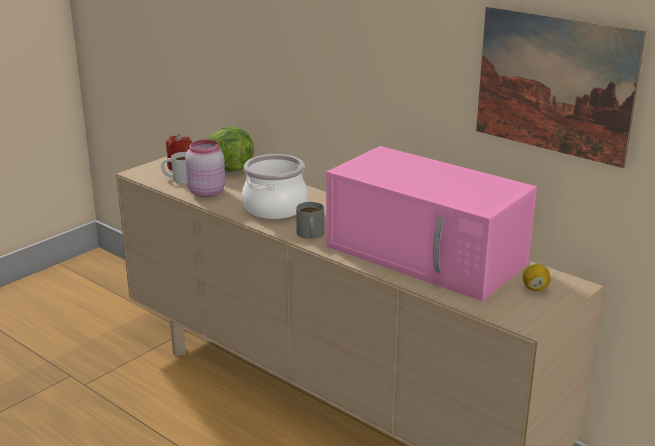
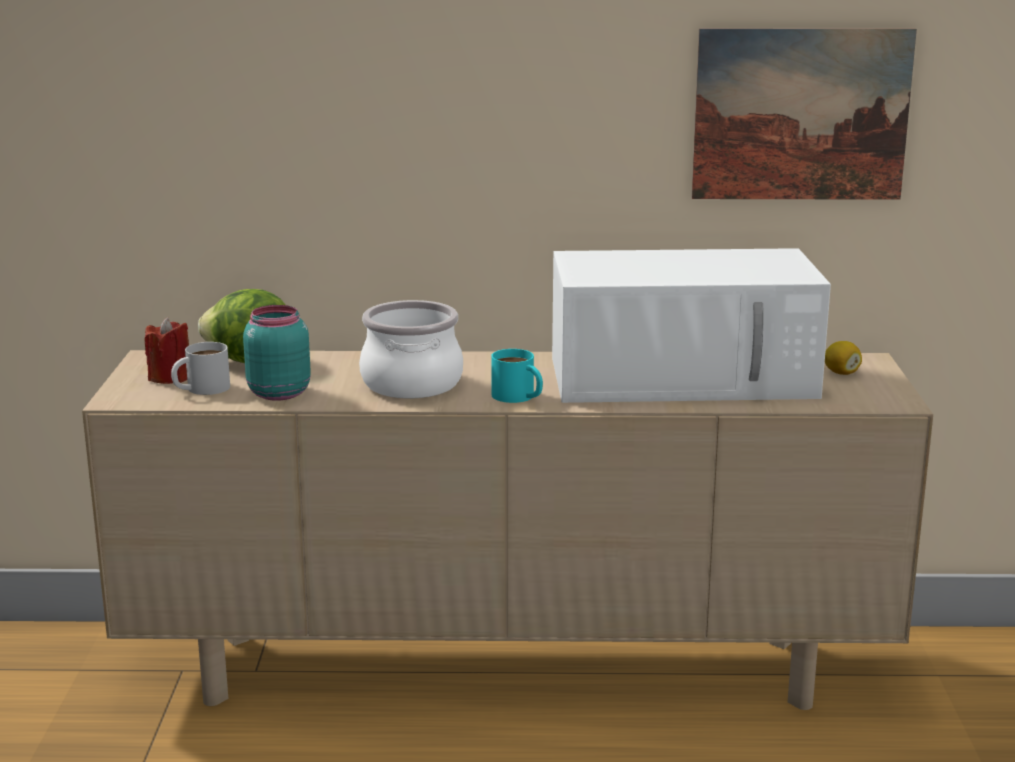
camera: 40 degrees left, 5 degrees down
pink jar [185,139,225,197] -> turquoise jar [243,305,311,401]
grey mug [296,202,324,239] -> turquoise mug [491,349,543,403]
pink microwave [326,146,537,301] -> white microwave [552,248,831,403]

